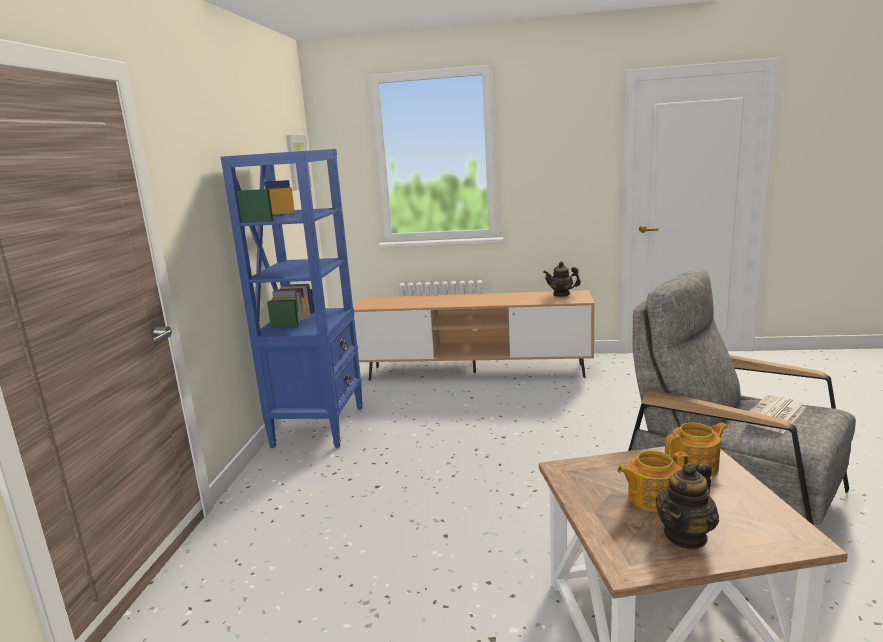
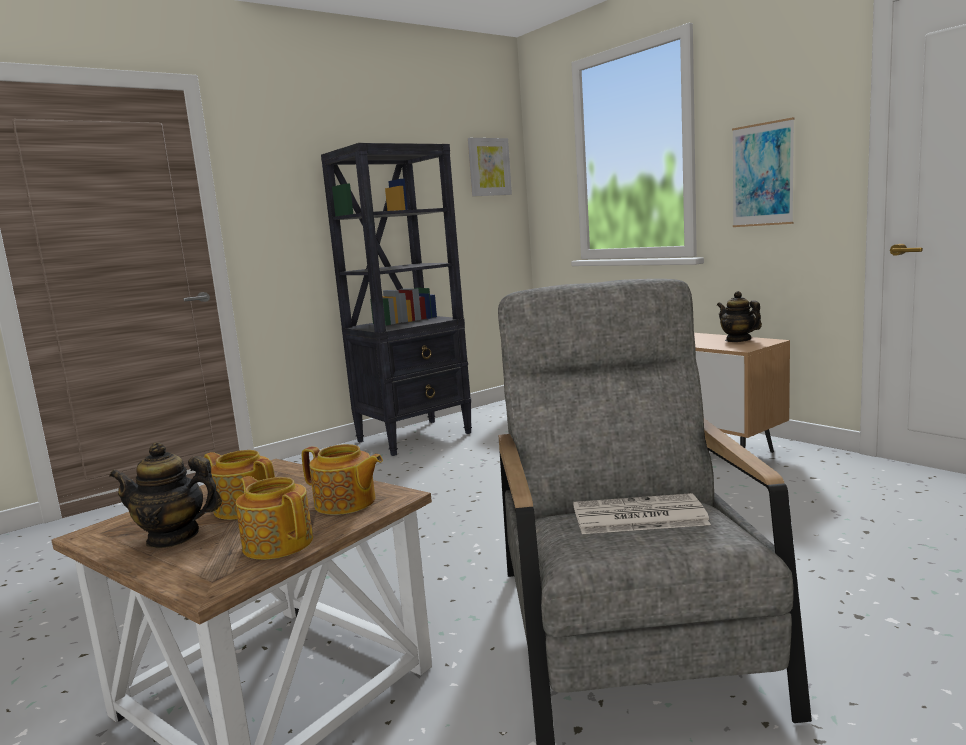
camera: 45 degrees right, 5 degrees down
blue bookcase [220,149,363,448] -> black bookcase [321,143,472,456]
none -> teapot [236,476,313,560]
none -> picture [732,117,795,227]

